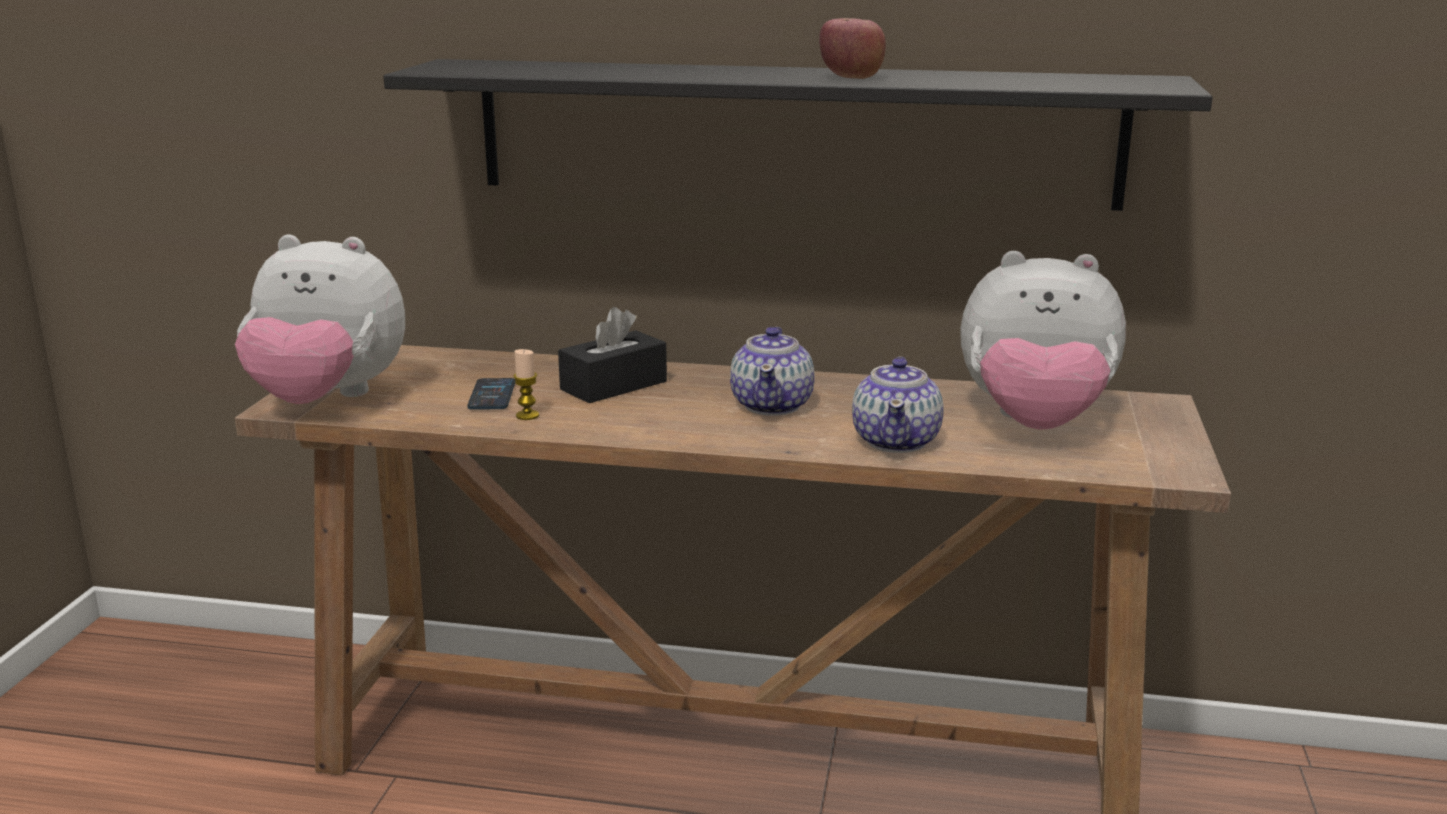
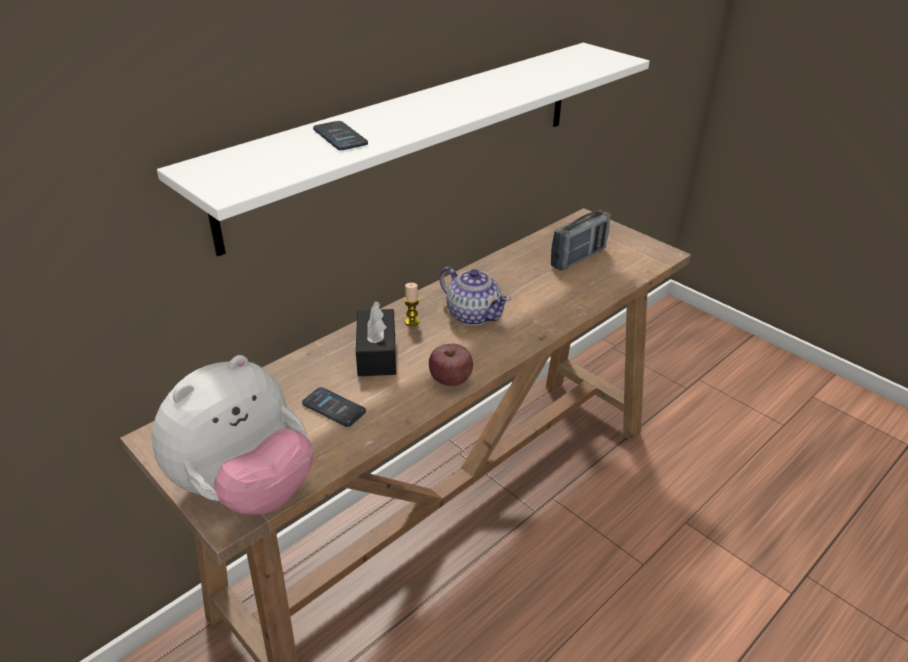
camera: 55 degrees left, 15 degrees up
black shelf [383,59,1213,211] -> white shelf [157,43,650,256]
candle [513,349,539,420] -> candle moved to [404,283,420,326]
apple [819,18,886,79] -> apple moved to [429,344,473,386]
teapot [852,356,944,453] -> none
plush toy [960,251,1126,430] -> radio [551,210,611,271]
none -> phone [313,121,368,150]

